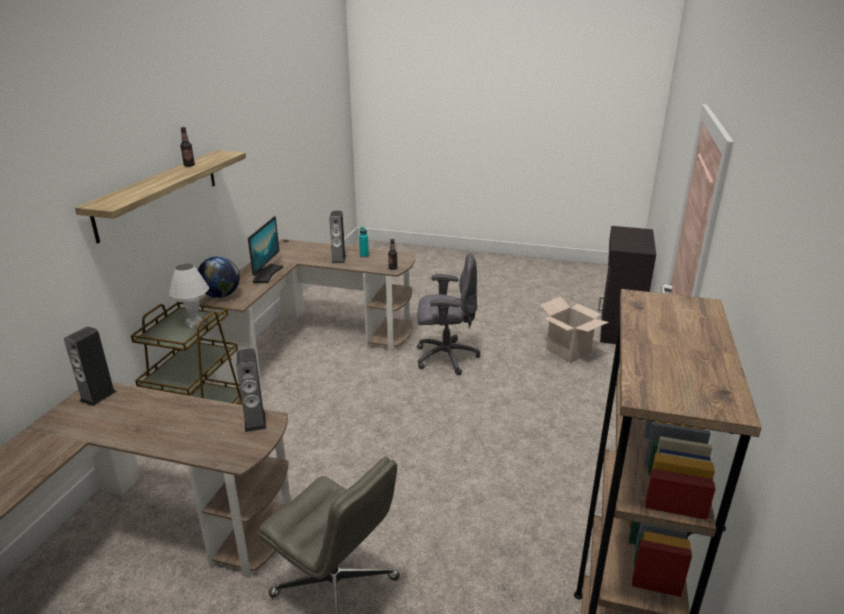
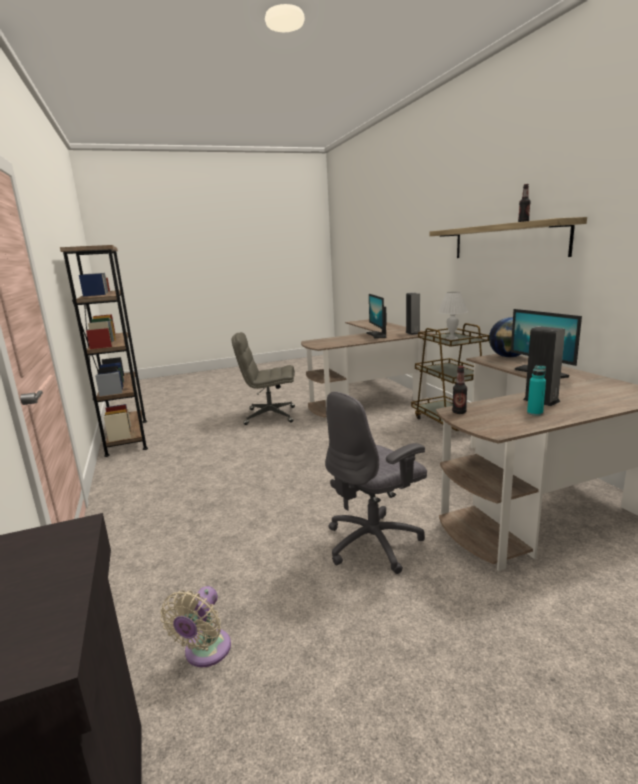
camera: 145 degrees right, 10 degrees down
speaker [236,348,266,432] -> none
cardboard box [540,297,609,363] -> beige fan [161,586,231,667]
none -> monitor [366,294,386,339]

